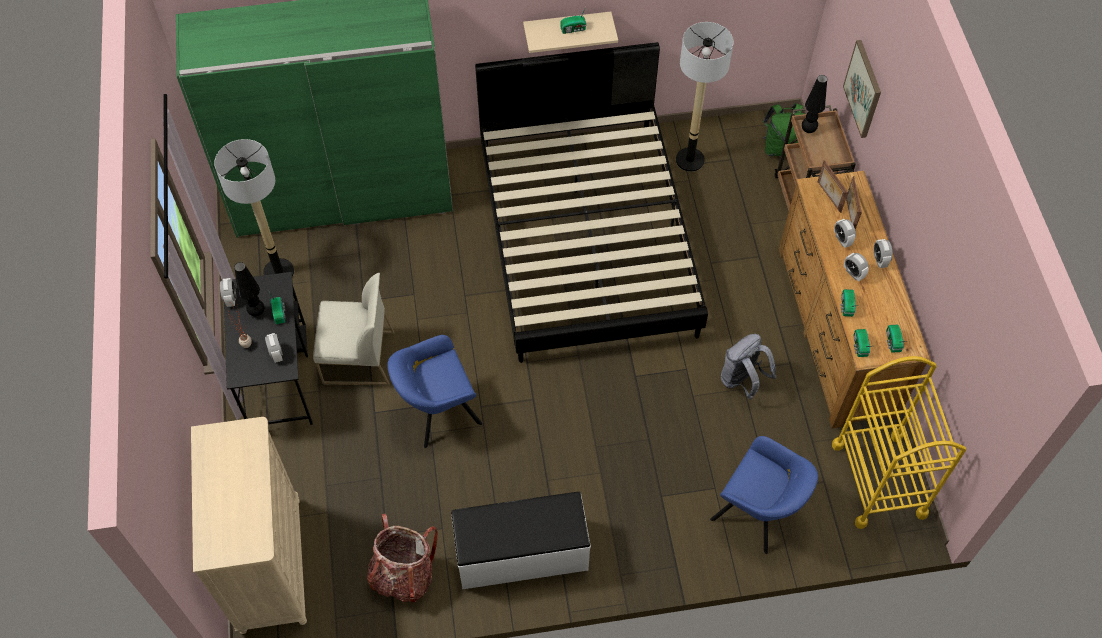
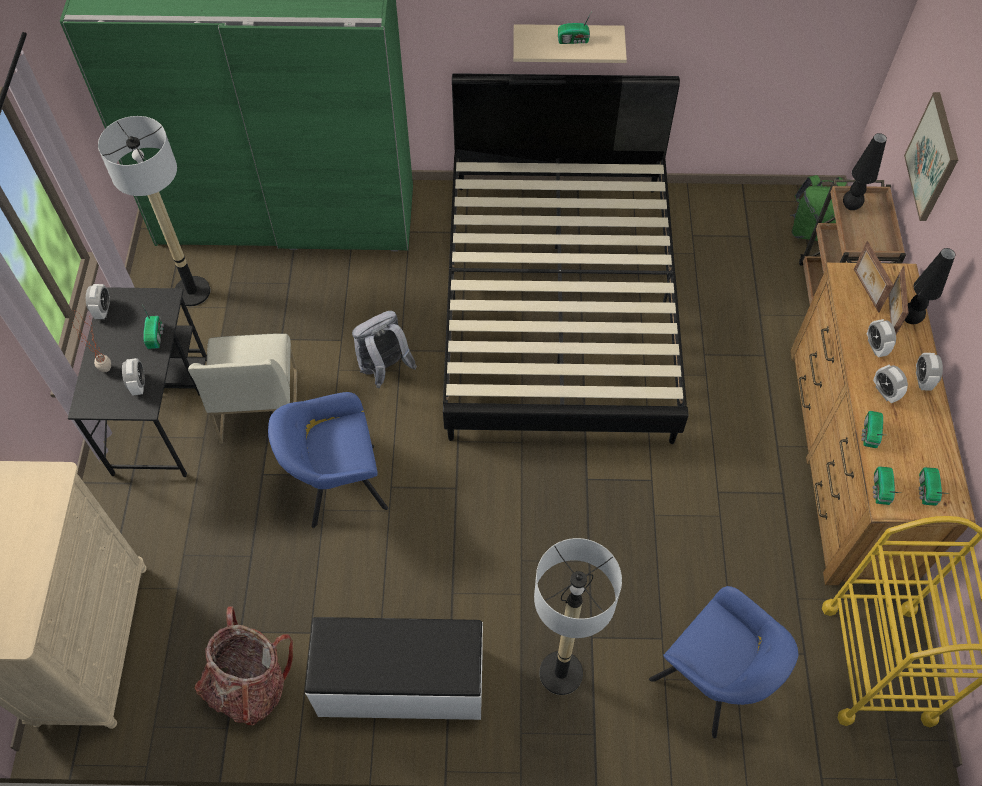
camera: 10 degrees right, 0 degrees up
black table lamp [234,262,264,316] -> black table lamp moved to [905,248,955,324]
white chair [313,273,394,385] -> white chair turned 75 degrees clockwise [188,333,297,444]
floor lamp [676,22,734,172] -> floor lamp moved to [534,538,622,695]
grey backpack [721,334,776,400] -> grey backpack moved to [352,311,417,388]

